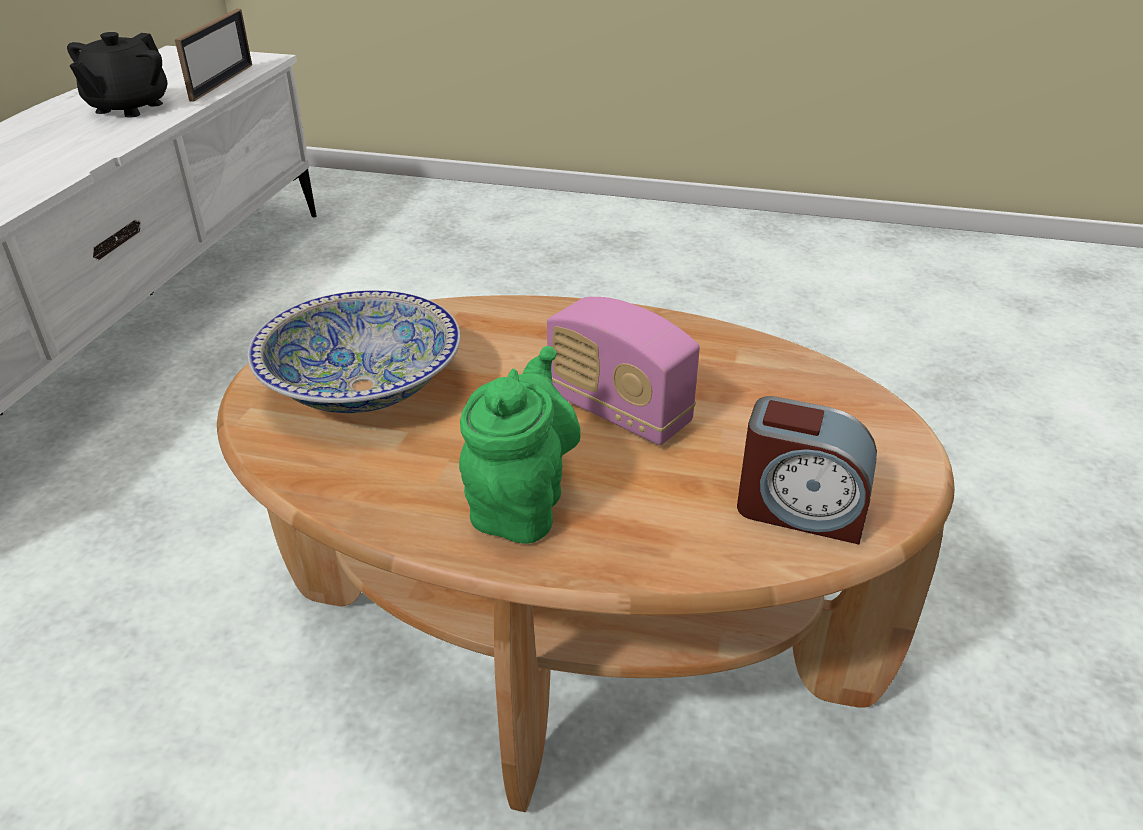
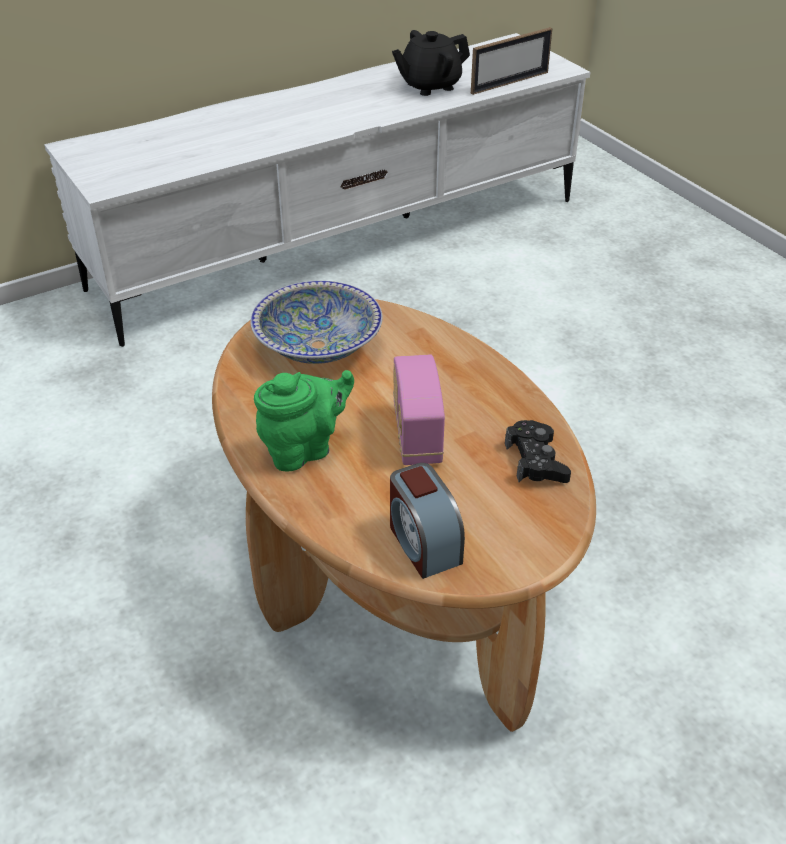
camera: 45 degrees right, 5 degrees up
none -> black game controller [505,420,571,483]

